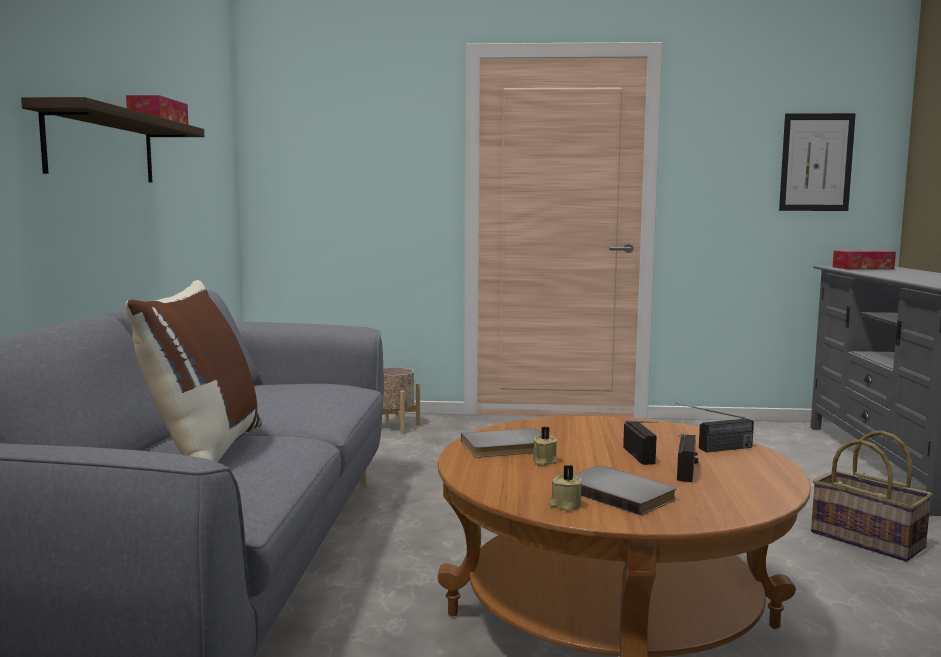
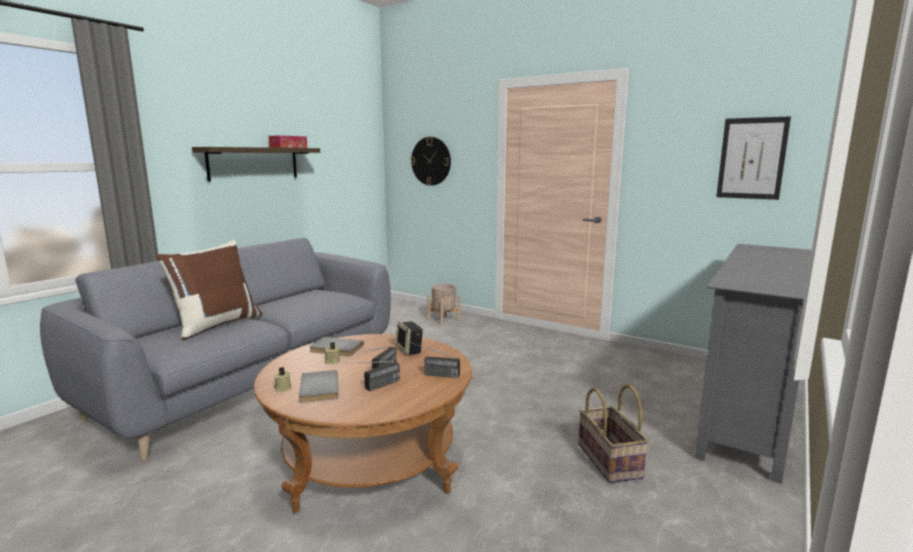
camera: 30 degrees right, 5 degrees up
tissue box [832,251,896,269] -> none
none -> speaker [396,321,423,355]
none -> wall clock [410,137,451,186]

